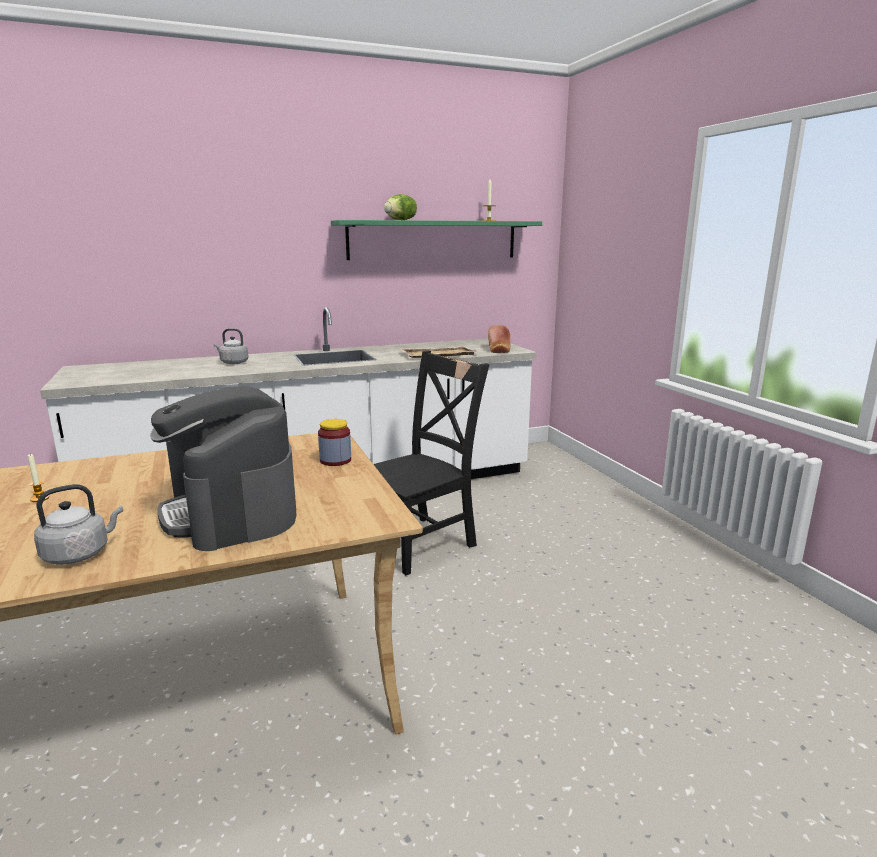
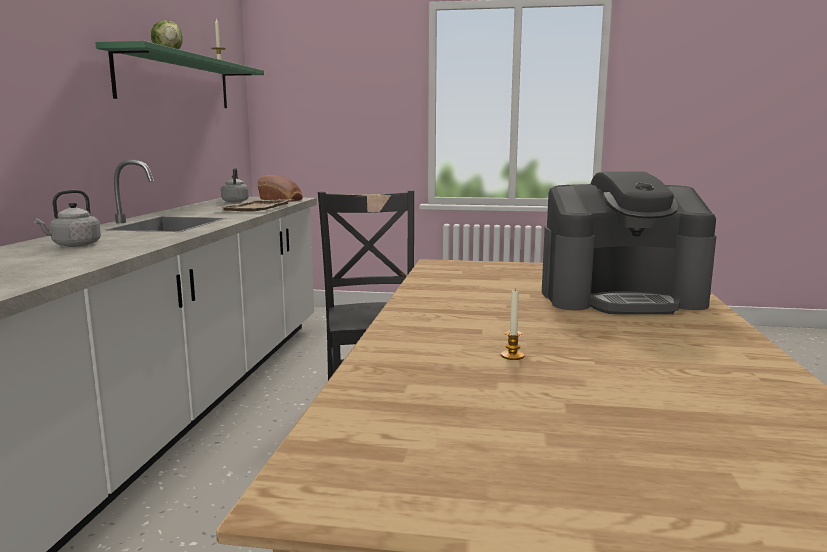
camera: 60 degrees left, 5 degrees down
grey kettle [34,484,123,565] -> grey kettle moved to [221,168,249,202]
jar [318,419,351,466] -> none

